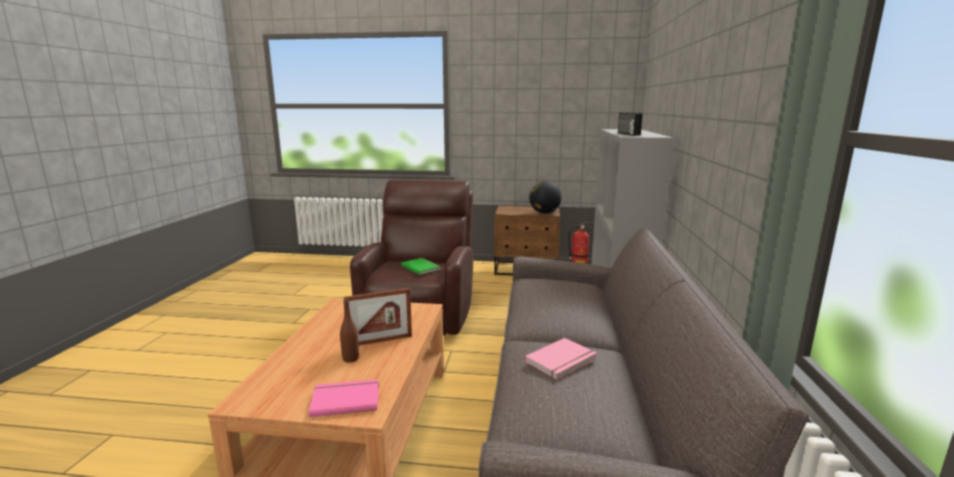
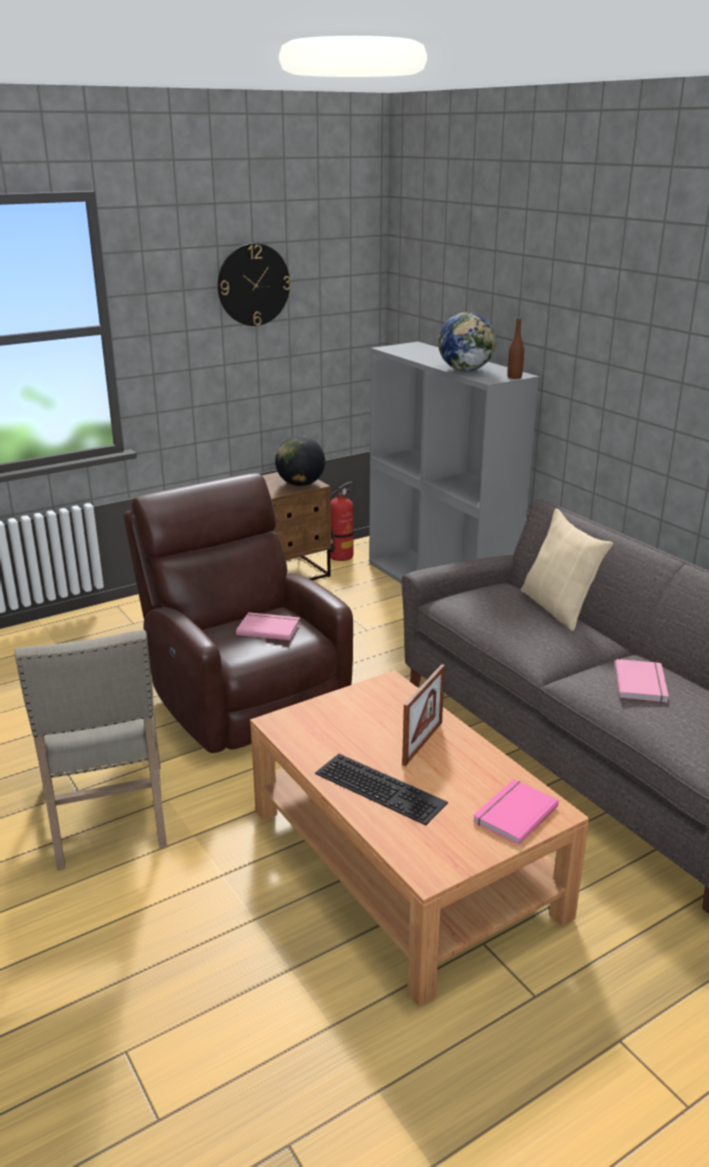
camera: 40 degrees left, 10 degrees up
brown bottle [340,299,359,363] -> brown bottle moved to [507,318,524,379]
green book [401,258,441,275] -> pink book [236,612,300,641]
radio [618,113,643,136] -> globe [438,312,496,371]
none -> beige chair [14,630,167,871]
none -> wall clock [218,243,291,326]
none -> keyboard [315,754,448,825]
none -> beige pillow [521,509,613,631]

